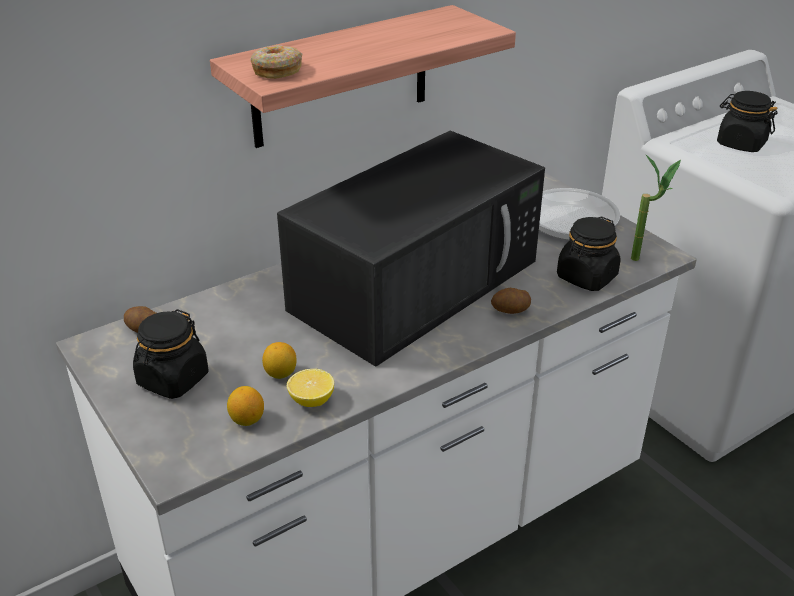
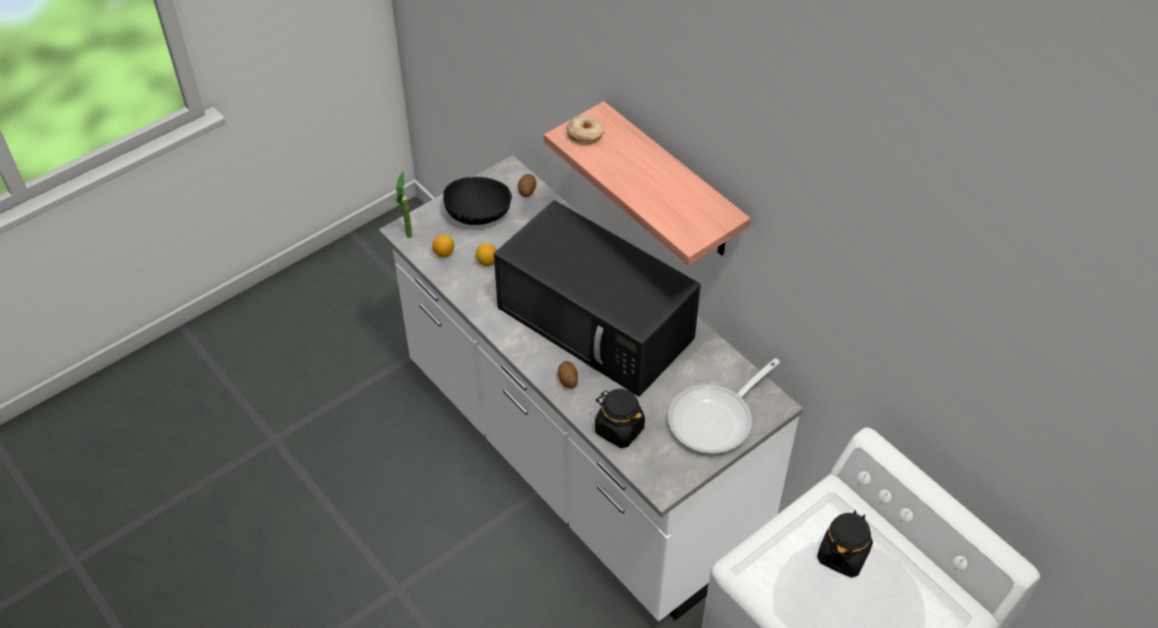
camera: 85 degrees right, 15 degrees up
black jar [133,309,208,399] -> black bowl [443,177,512,225]
lemon [287,369,334,407] -> none
potted plant [631,155,681,261] -> potted plant moved to [390,172,412,238]

